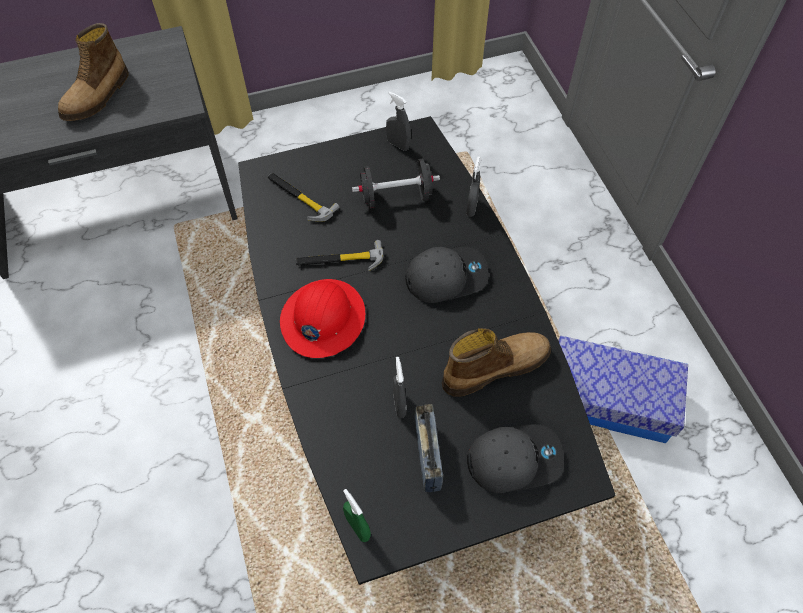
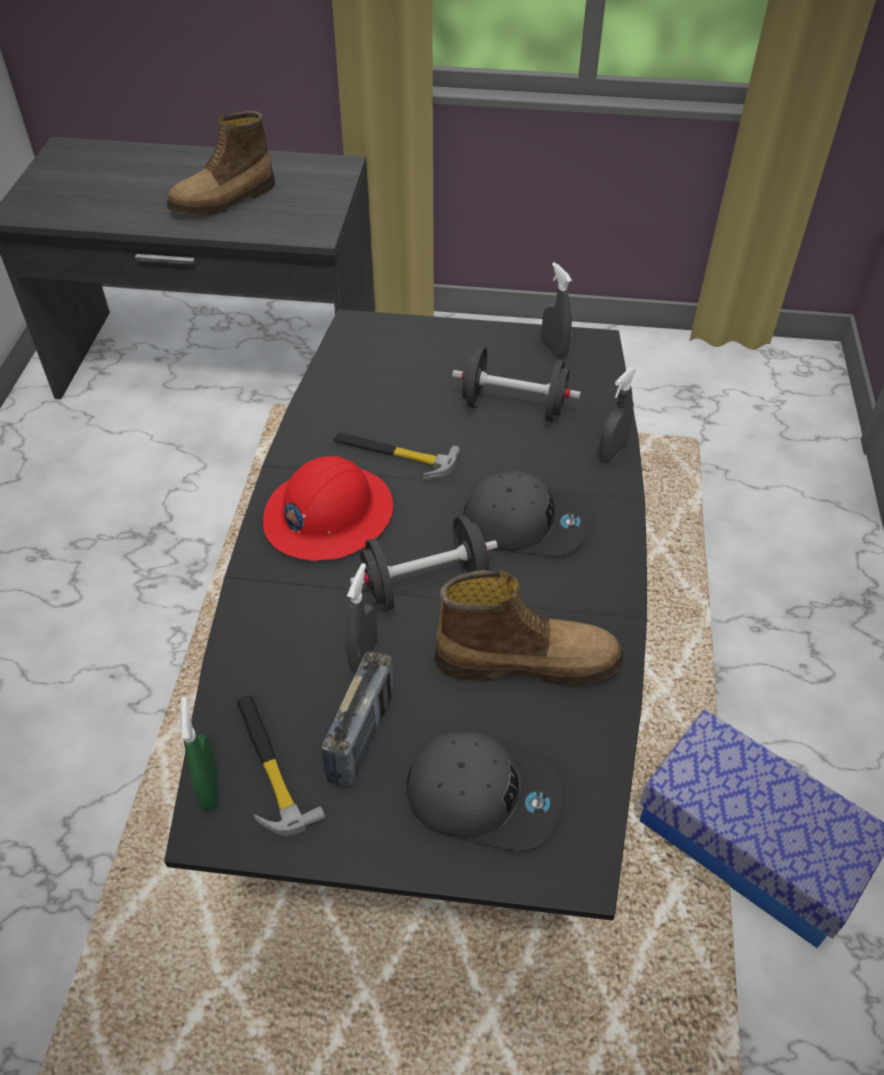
camera: 25 degrees right, 10 degrees down
hammer [268,173,339,222] -> hammer moved to [237,695,325,836]
none -> black dumbbell [350,516,498,611]

